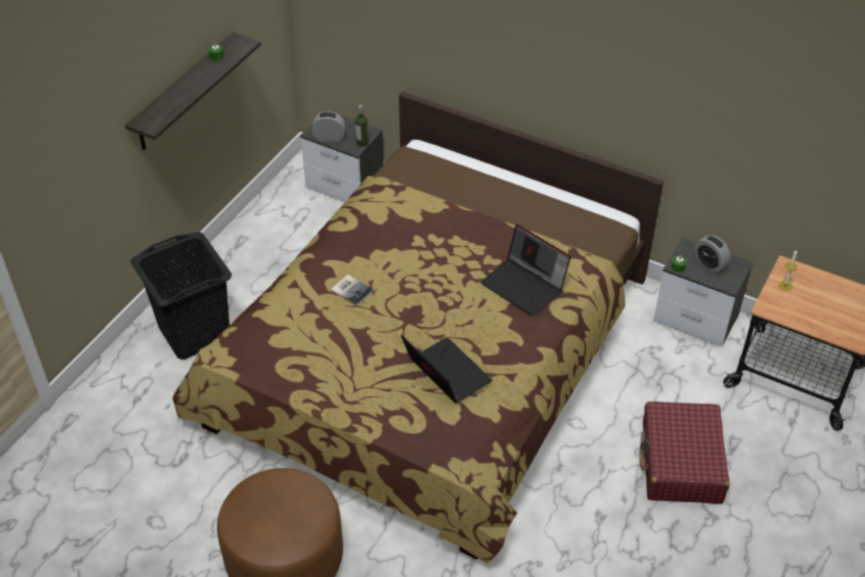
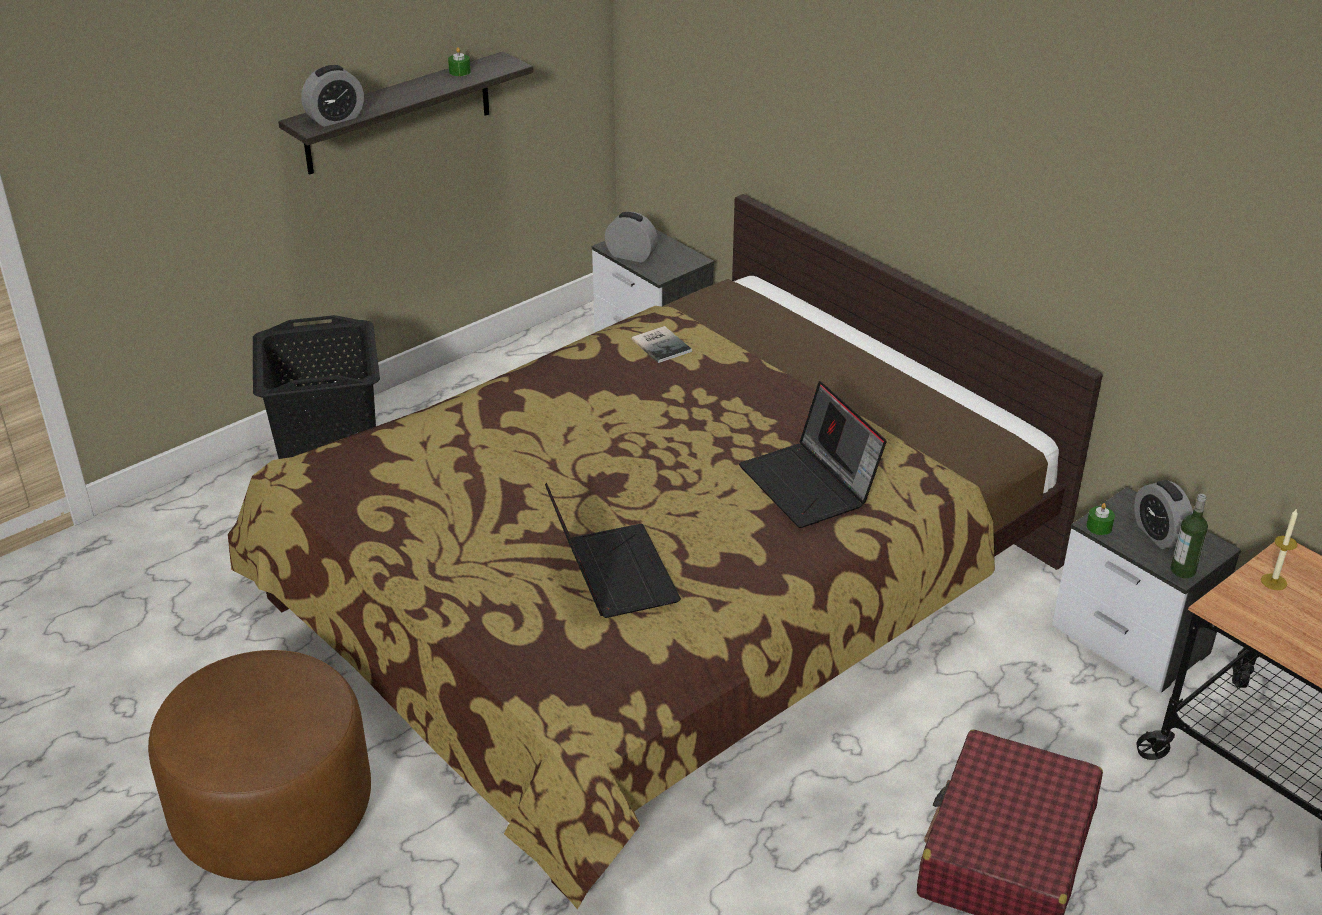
camera: 20 degrees right, 10 degrees down
book [331,274,374,306] -> book moved to [631,326,692,363]
bottle [355,105,369,147] -> bottle moved to [1170,494,1208,578]
none -> alarm clock [301,65,364,127]

